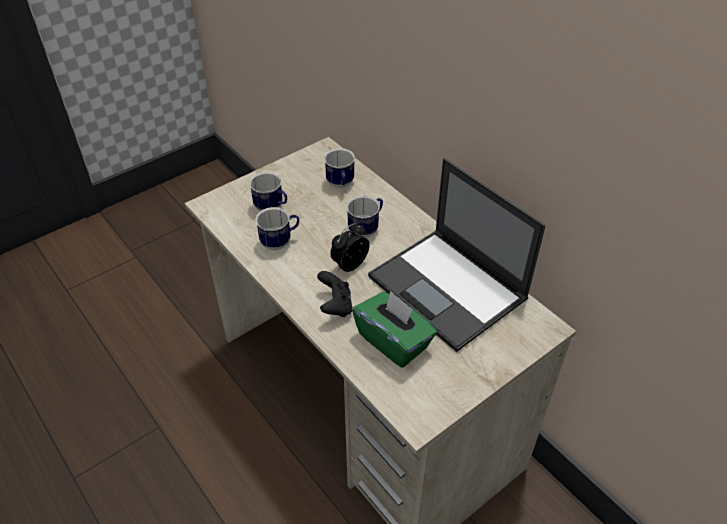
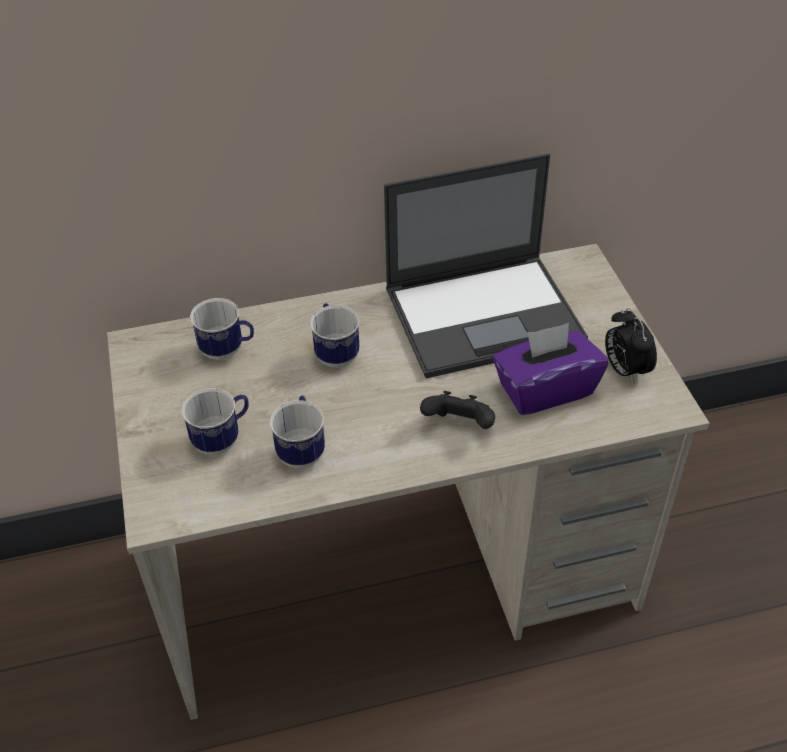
camera: 65 degrees left, 0 degrees up
alarm clock [330,223,370,272] -> alarm clock moved to [605,308,657,384]
green tissue box [352,291,437,367] -> purple tissue box [493,323,608,415]

